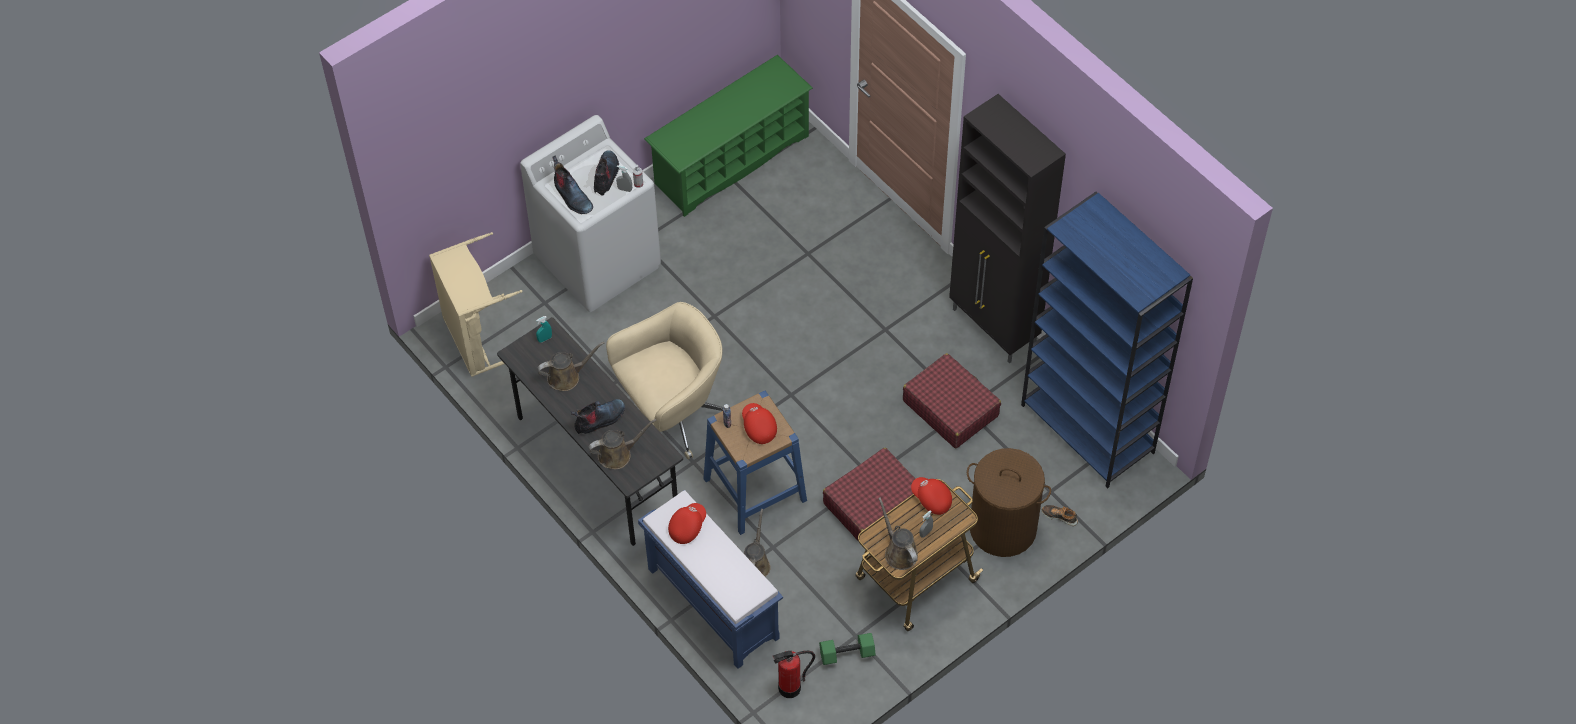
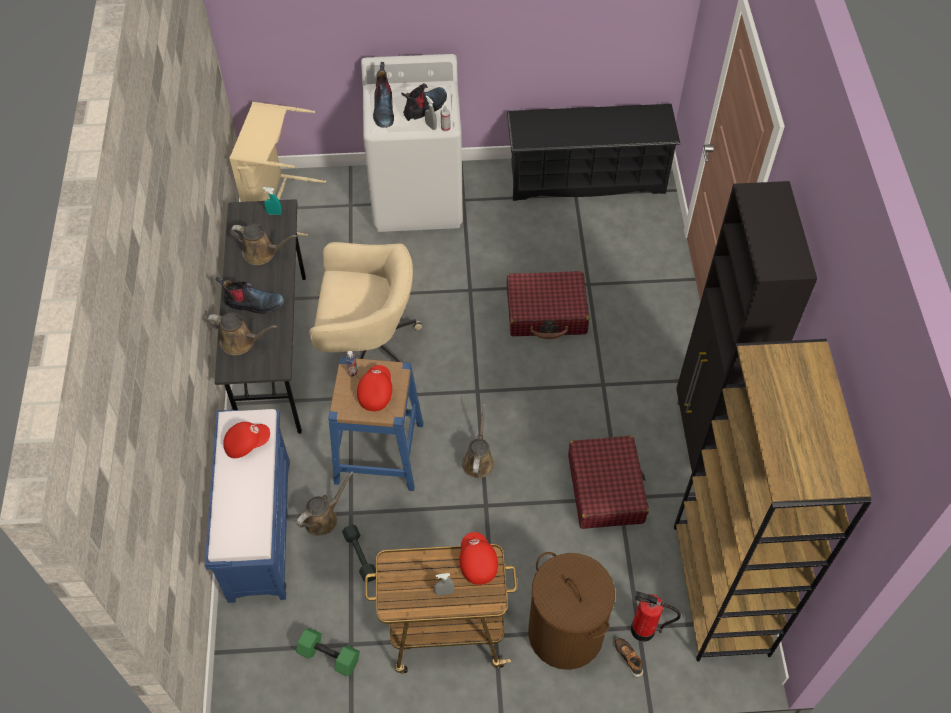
camera: 35 degrees right, 0 degrees up
green shoe rack [644,55,813,217] -> black shoe rack [507,104,681,201]
fire extinguisher [773,651,815,698] -> fire extinguisher moved to [631,591,681,642]
red suitcase [823,448,919,542] -> red suitcase moved to [507,271,590,339]
brown watering can [878,497,918,570] -> brown watering can moved to [462,404,494,478]
blue bookcase [1021,192,1193,488] -> brown bookcase [674,339,872,661]
none -> grey dumbbell [342,524,376,582]

